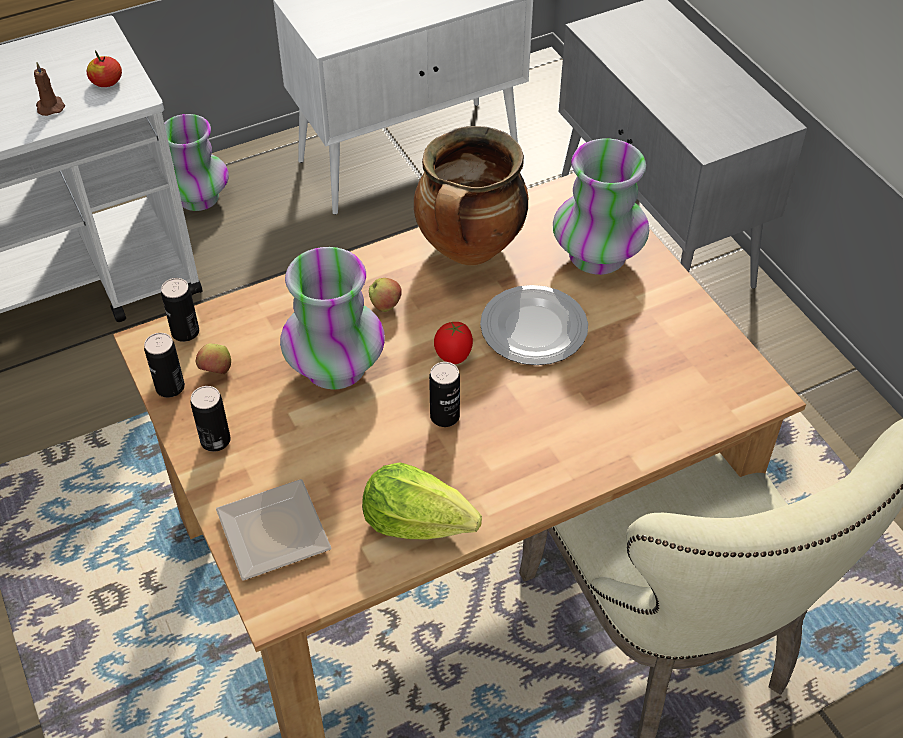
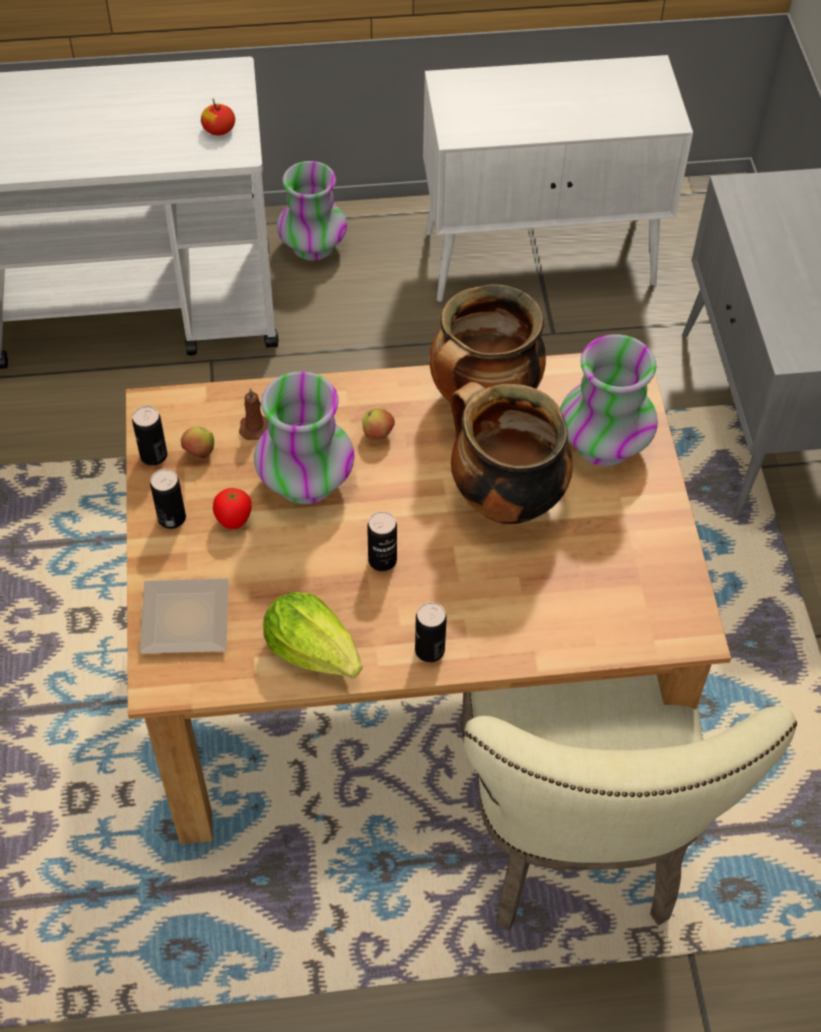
camera: 20 degrees right, 5 degrees up
brown candle [34,62,65,116] -> brown candle moved to [239,388,268,440]
can [161,278,199,342] -> can moved to [415,602,447,662]
tomato [434,322,473,364] -> tomato moved to [213,488,252,529]
plate [480,285,588,365] -> cooking pot [451,382,573,525]

